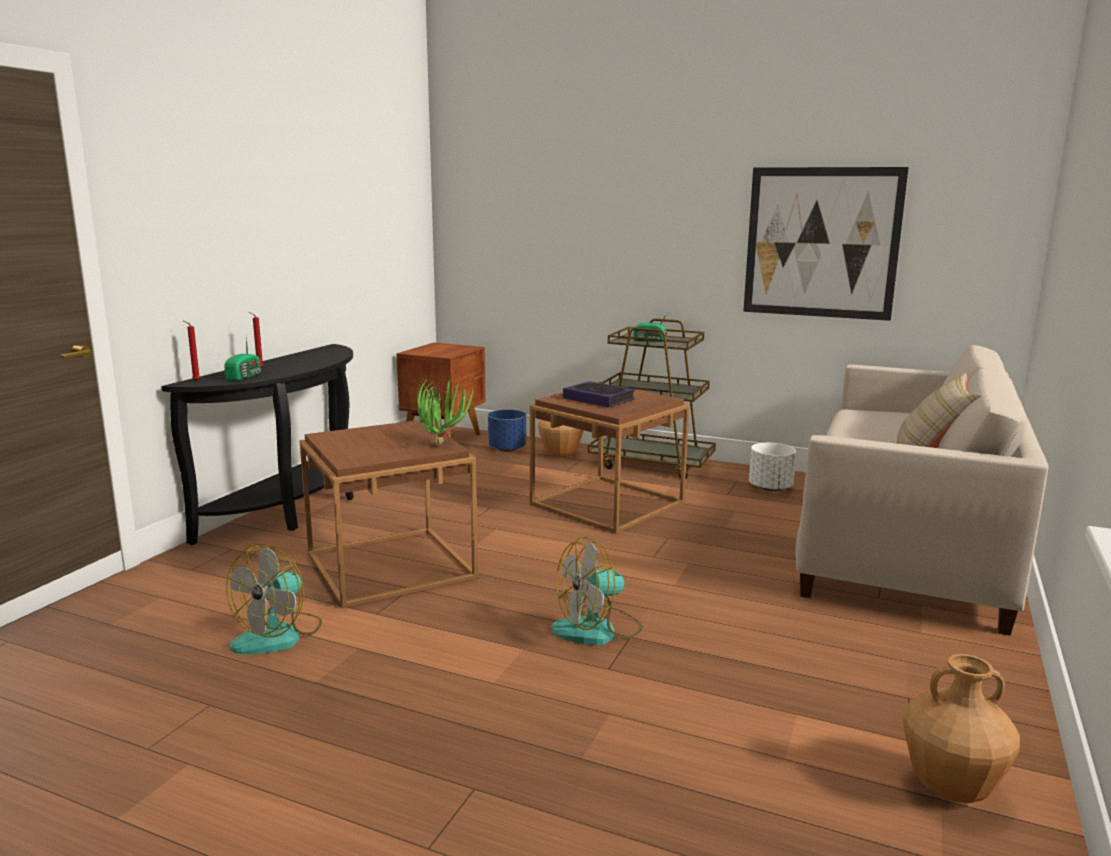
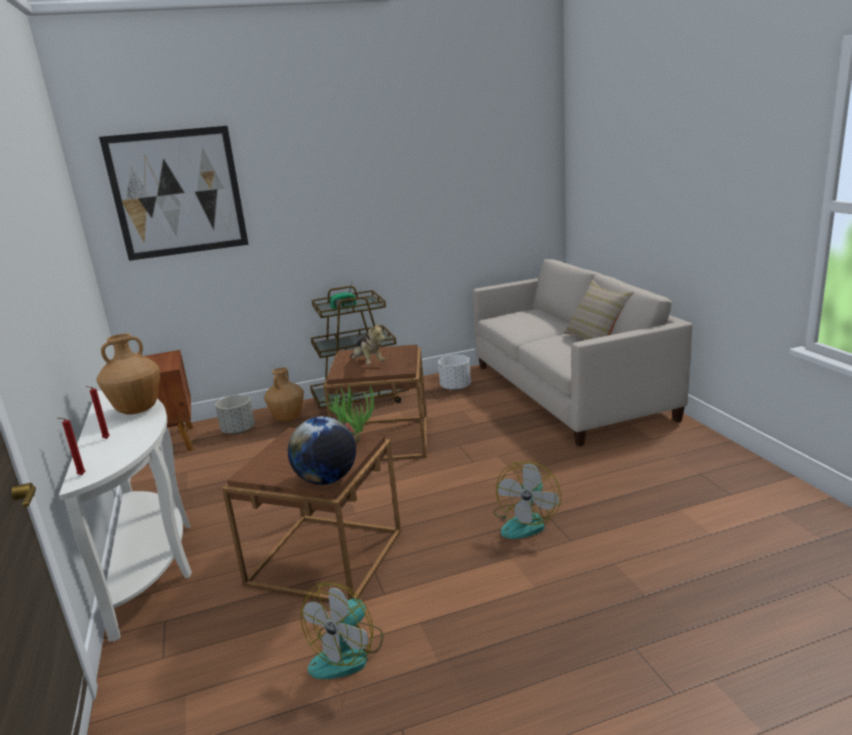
camera: 40 degrees left, 5 degrees up
black console table [161,344,354,545] -> white console table [59,390,192,642]
radio [224,334,261,381] -> none
fan [226,544,322,654] -> fan turned 45 degrees clockwise [301,583,384,679]
blue planter [488,410,526,452] -> grey planter [215,395,255,434]
book [563,381,635,407] -> plush toy [351,321,386,365]
picture [743,167,909,321] -> picture moved to [99,126,249,261]
brown vase [903,654,1020,803] -> brown vase moved to [96,333,160,415]
none -> globe [288,416,356,485]

